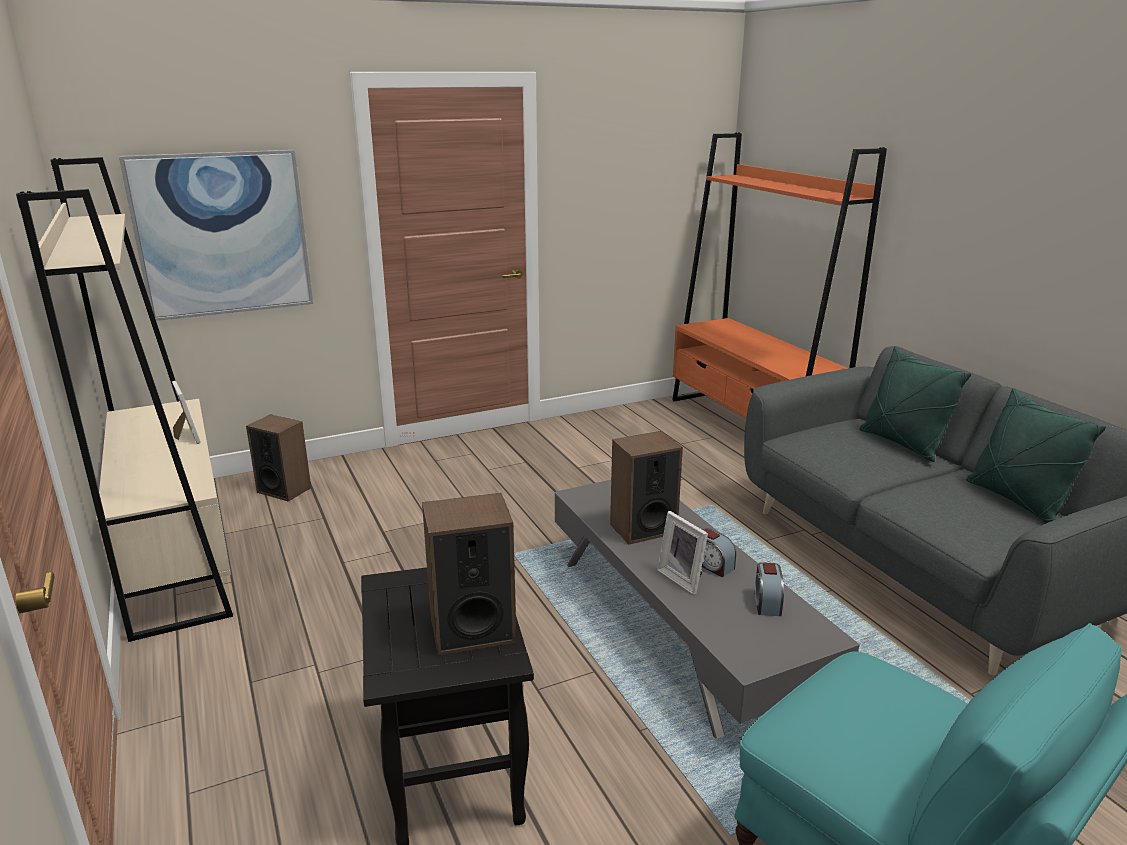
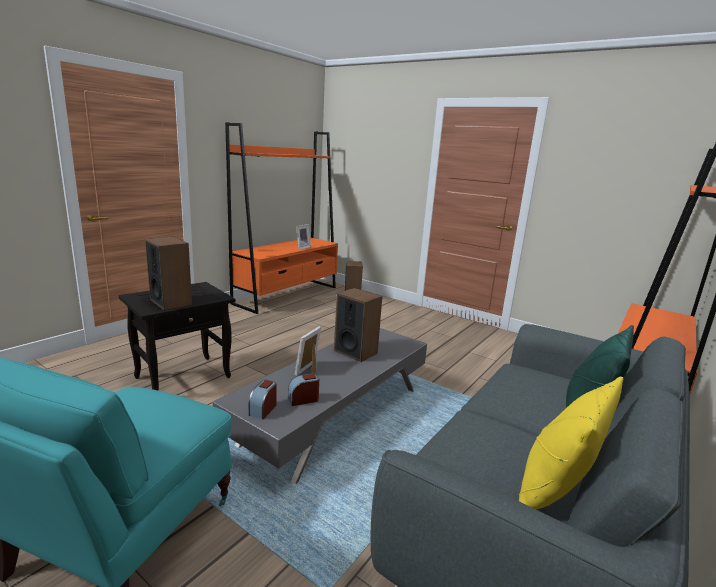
camera: 60 degrees right, 5 degrees down
beige bookcase [16,157,233,642] -> orange bookcase [225,122,338,314]
picture [119,150,313,321] -> none
alarm clock [702,528,736,577] -> alarm clock moved to [249,380,277,419]
green pillow [966,388,1106,523] -> yellow pillow [519,376,623,509]

